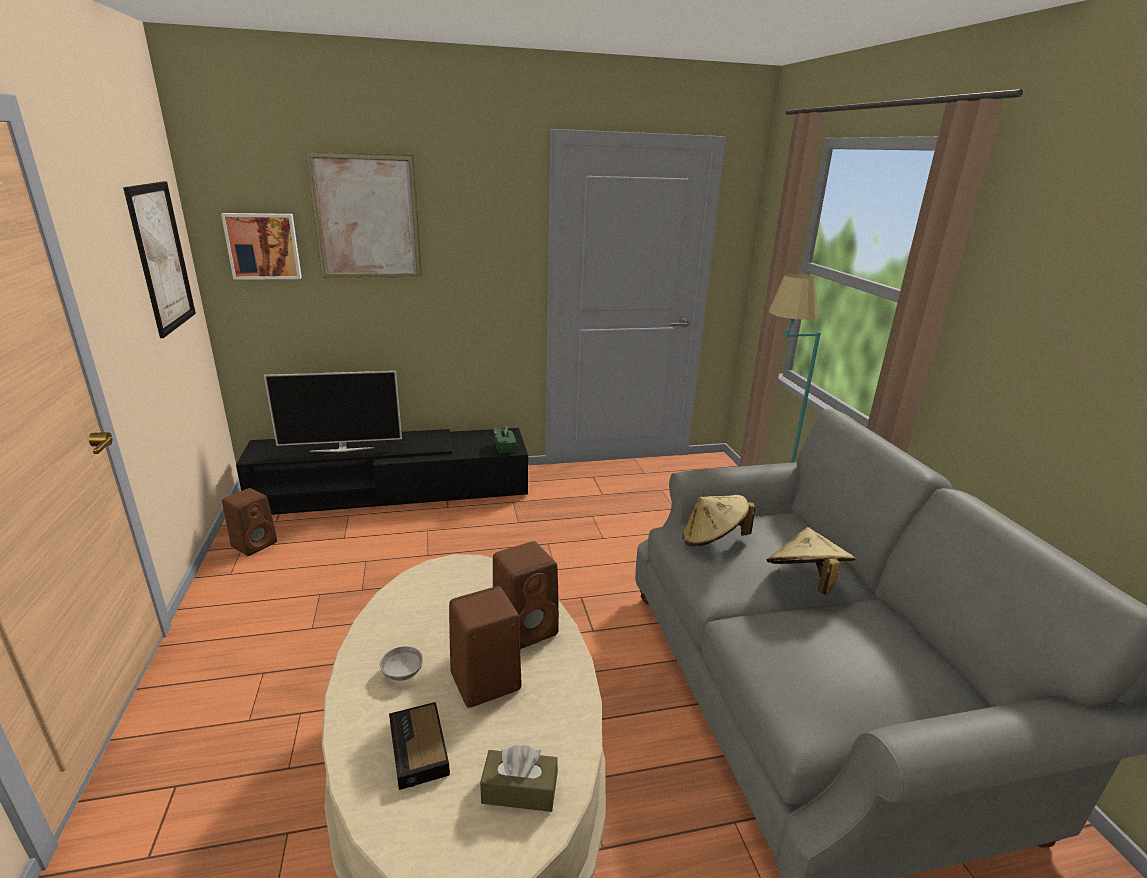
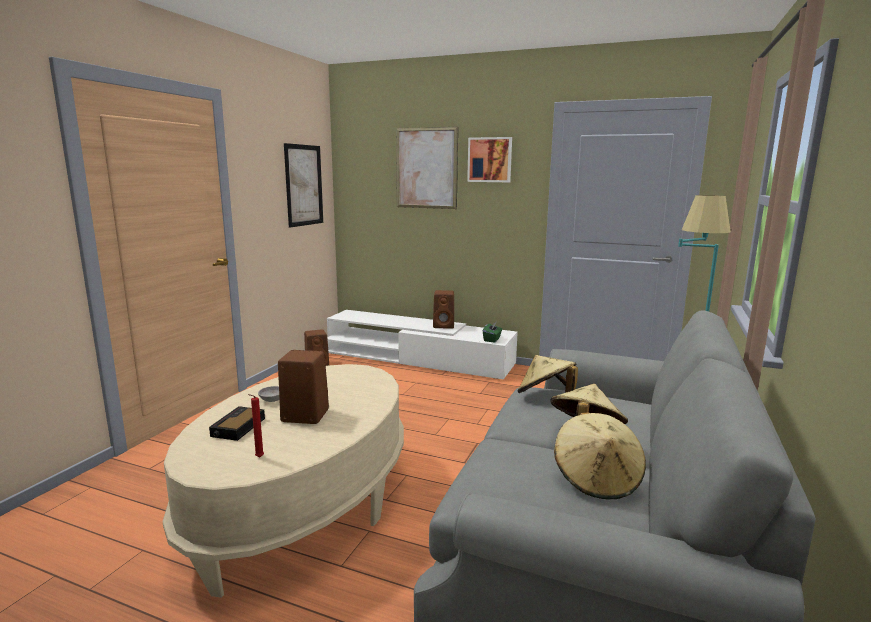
camera: 35 degrees right, 10 degrees down
picture [221,213,302,280] -> picture moved to [467,137,512,182]
black tv stand [236,428,528,515] -> white tv stand [327,310,518,380]
television [264,371,402,452] -> none
brown tissue box [480,745,558,812] -> red candle [248,394,264,457]
brown speaker [493,541,559,649] -> brown speaker moved to [433,290,454,329]
none -> beige hat [554,413,646,499]

